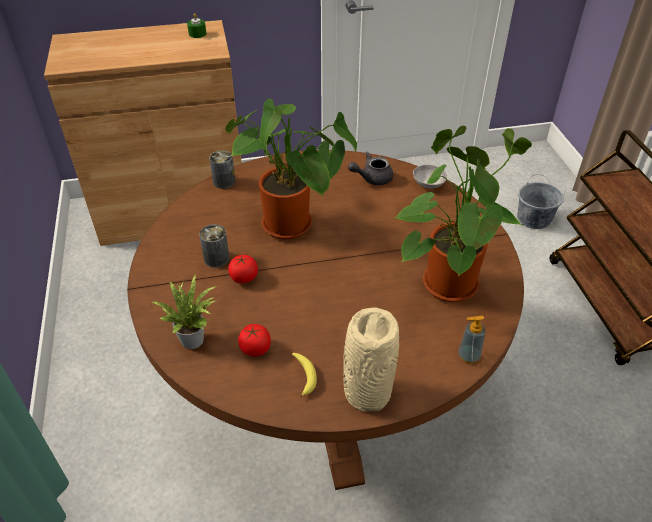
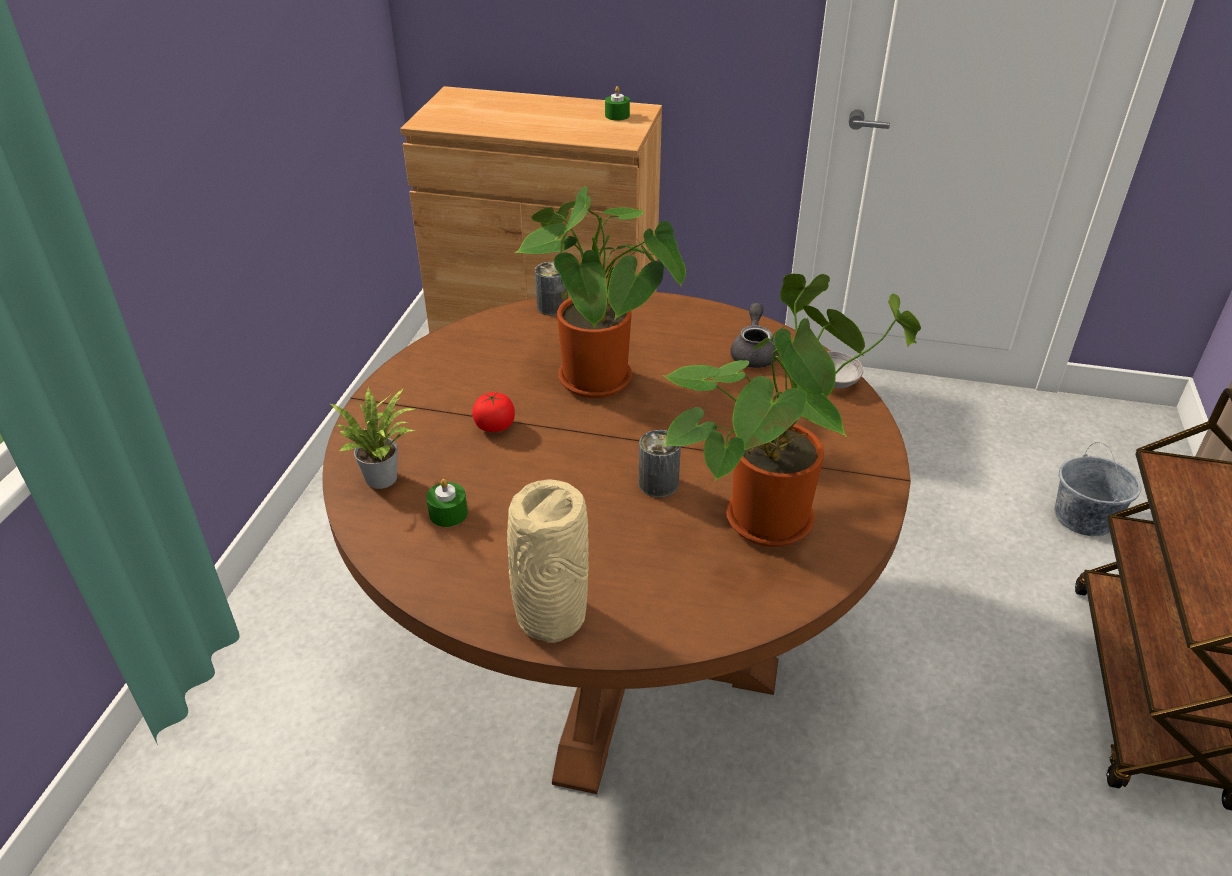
camera: 25 degrees right, 5 degrees down
can [199,225,229,268] -> can moved to [639,430,681,498]
tomato [238,324,271,357] -> green candle [426,479,468,527]
banana [292,353,317,398] -> none
grey teapot [348,152,393,185] -> grey teapot turned 90 degrees clockwise [730,303,791,368]
soap dispenser [458,316,486,363] -> none

